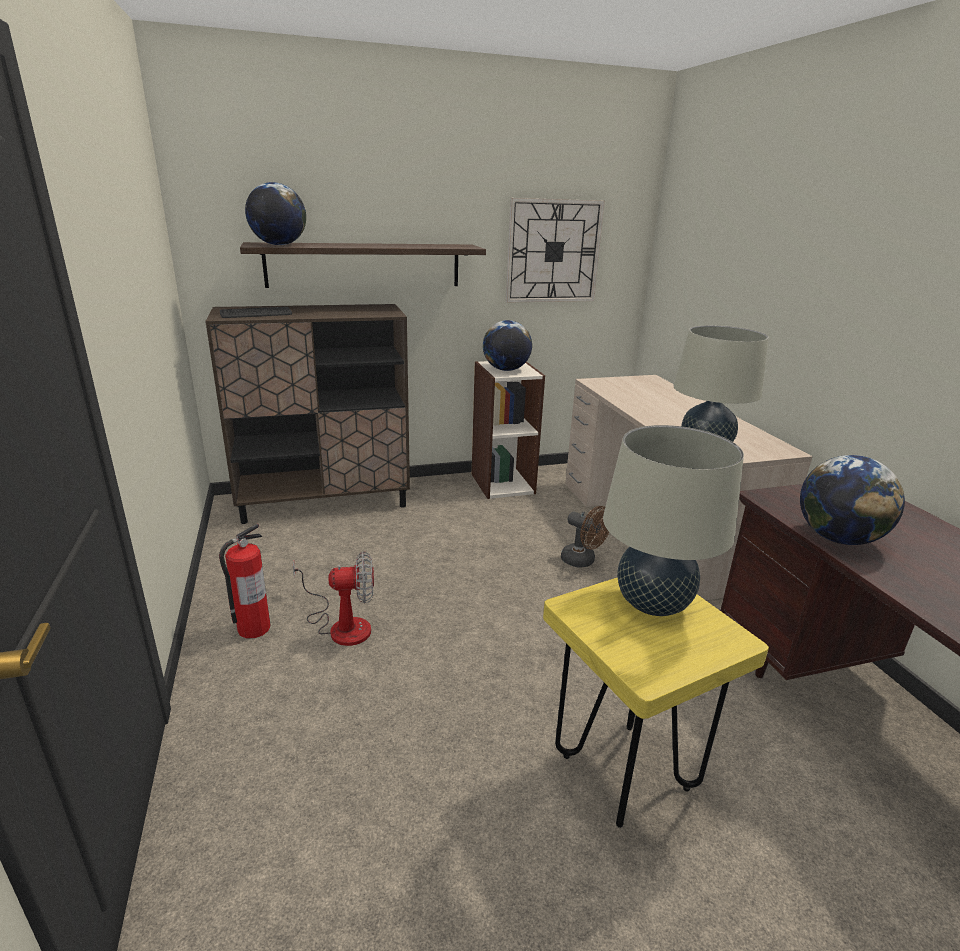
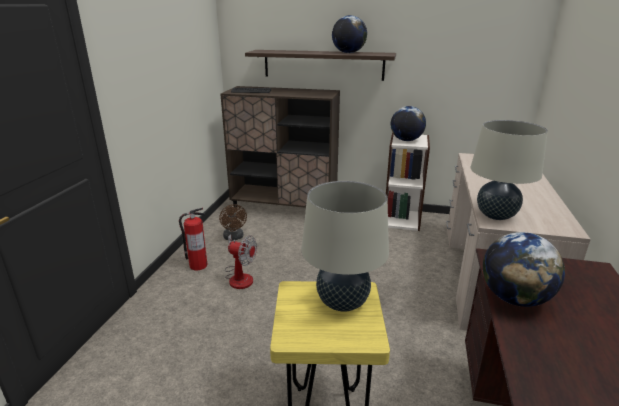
camera: 30 degrees right, 0 degrees up
globe [245,182,306,245] -> globe moved to [332,15,367,53]
wall clock [506,198,605,303] -> none
brown fan [561,506,609,567] -> brown fan moved to [219,204,247,240]

